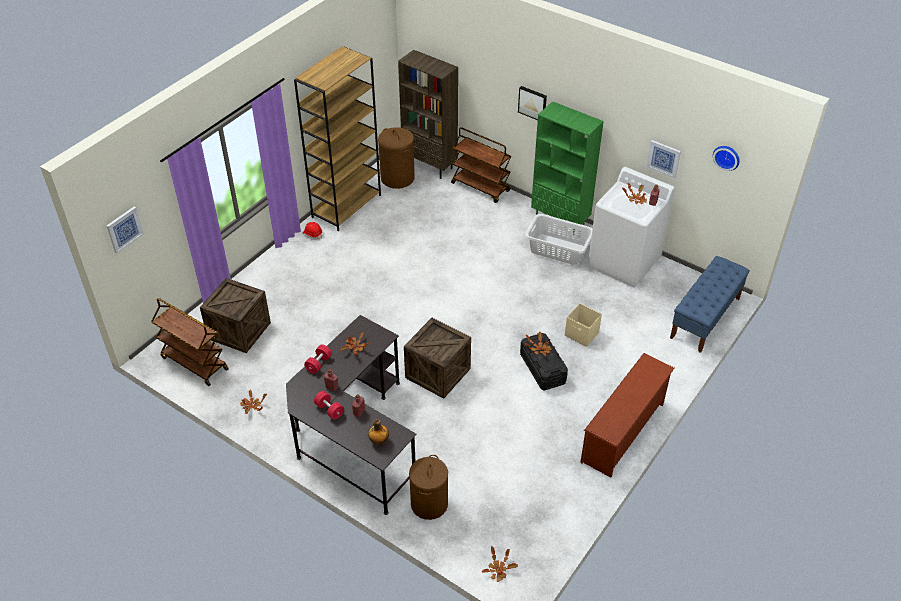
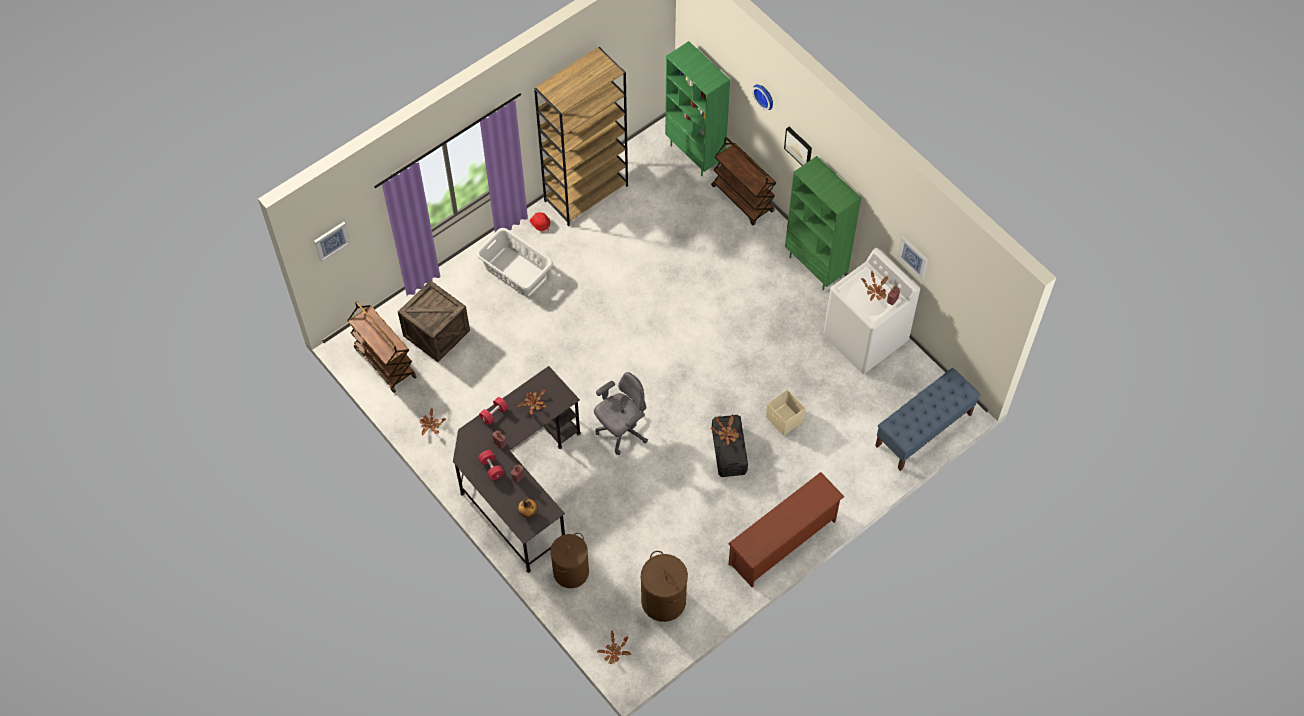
camera: 15 degrees right, 15 degrees up
brown laundry basket [378,127,415,189] -> brown laundry basket moved to [641,551,688,622]
brown bookcase [398,50,458,179] -> green bookcase [665,41,730,176]
crate [404,318,471,399] -> grey office chair [594,372,648,455]
grey laundry basket [525,214,593,265] -> grey laundry basket moved to [476,228,553,296]
wall clock [713,146,740,171] -> wall clock moved to [752,84,773,110]

